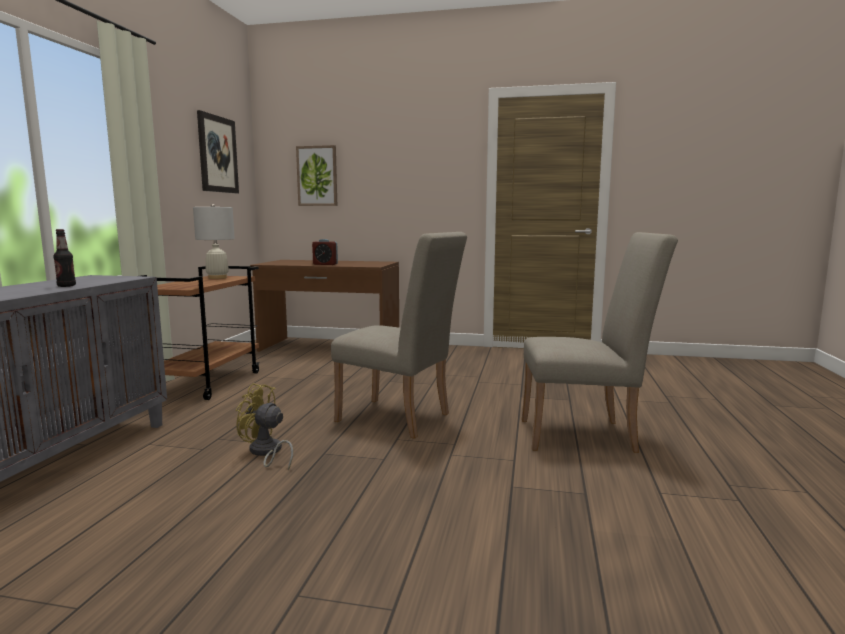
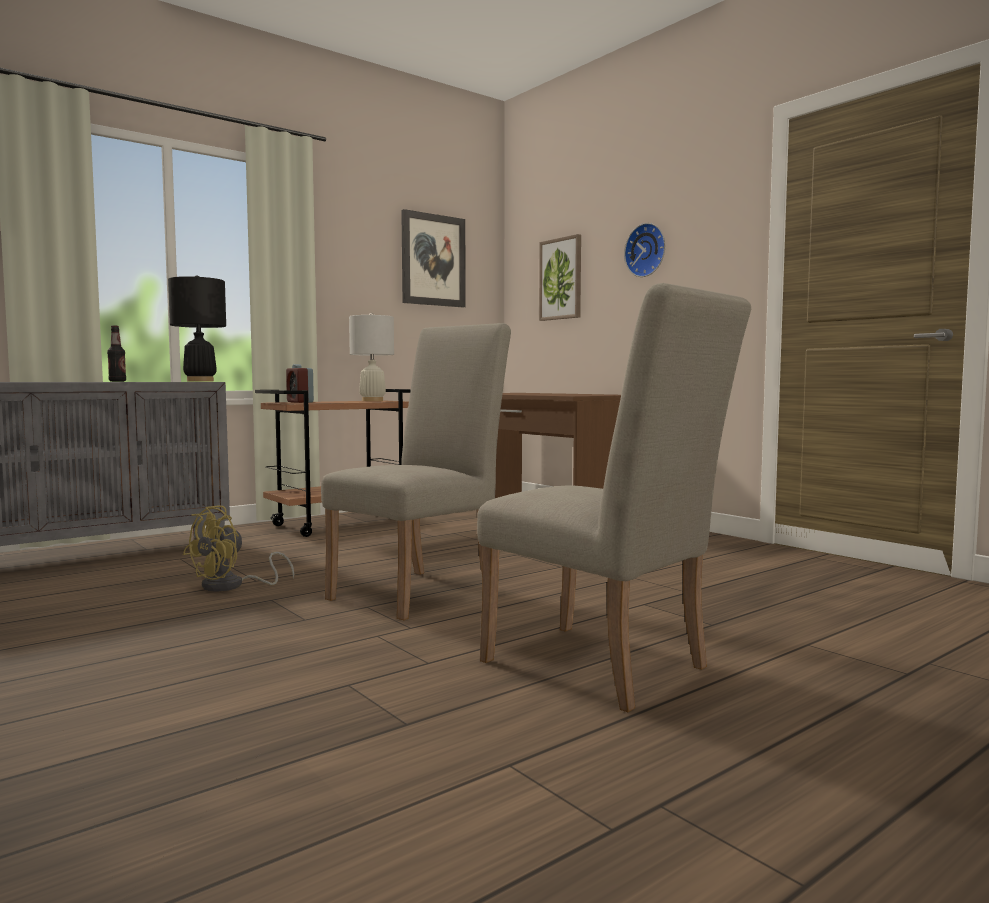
camera: 40 degrees right, 5 degrees down
yellow fan [236,383,293,471] -> yellow fan turned 120 degrees counterclockwise [183,505,294,591]
alarm clock [312,239,338,265] -> alarm clock moved to [286,364,314,403]
beige chair [331,232,467,439] -> beige chair turned 120 degrees counterclockwise [321,323,511,620]
none -> black table lamp [168,275,226,382]
none -> wall clock [624,223,665,277]

